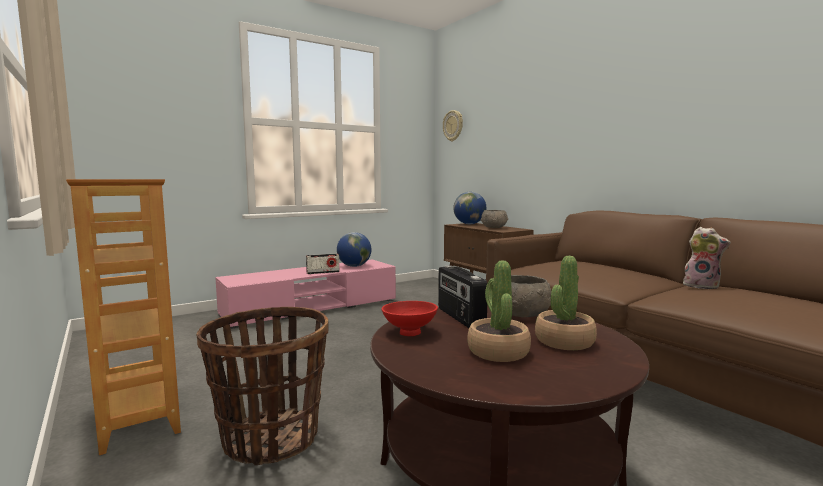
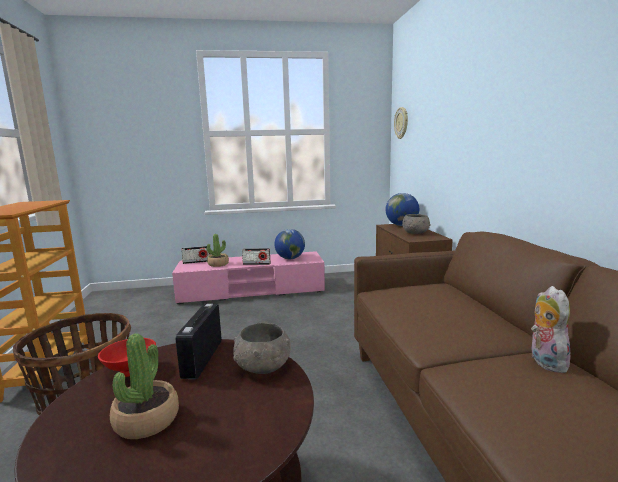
camera: 25 degrees right, 5 degrees up
potted plant [535,256,597,350] -> potted plant moved to [207,234,229,267]
plush toy [683,227,731,289] -> plush toy turned 150 degrees counterclockwise [531,286,571,373]
none -> radio [181,246,210,264]

